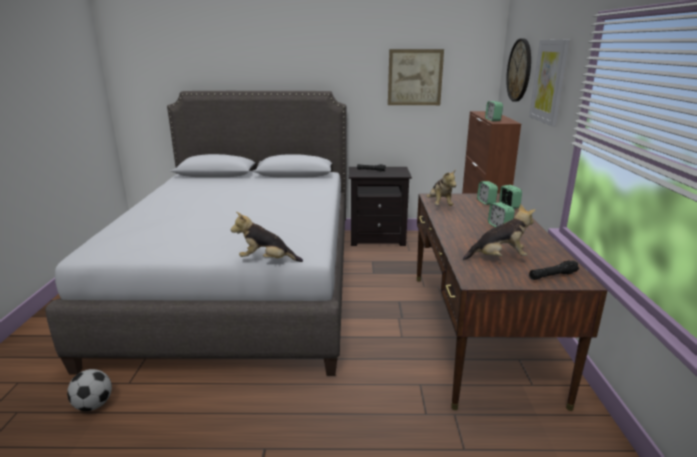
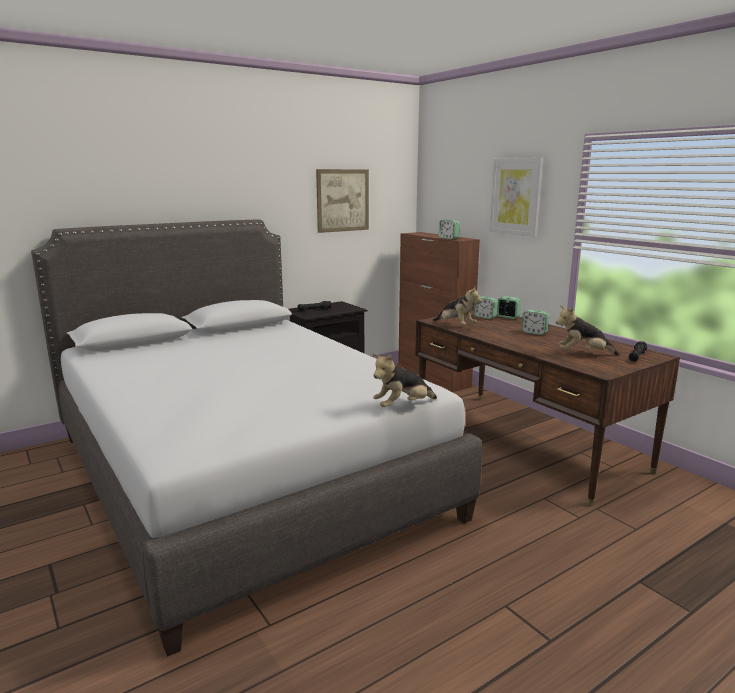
camera: 35 degrees left, 5 degrees down
football [67,369,112,411] -> none
plush toy [463,204,536,260] -> plush toy turned 135 degrees counterclockwise [556,306,619,355]
wall clock [506,38,531,102] -> none

